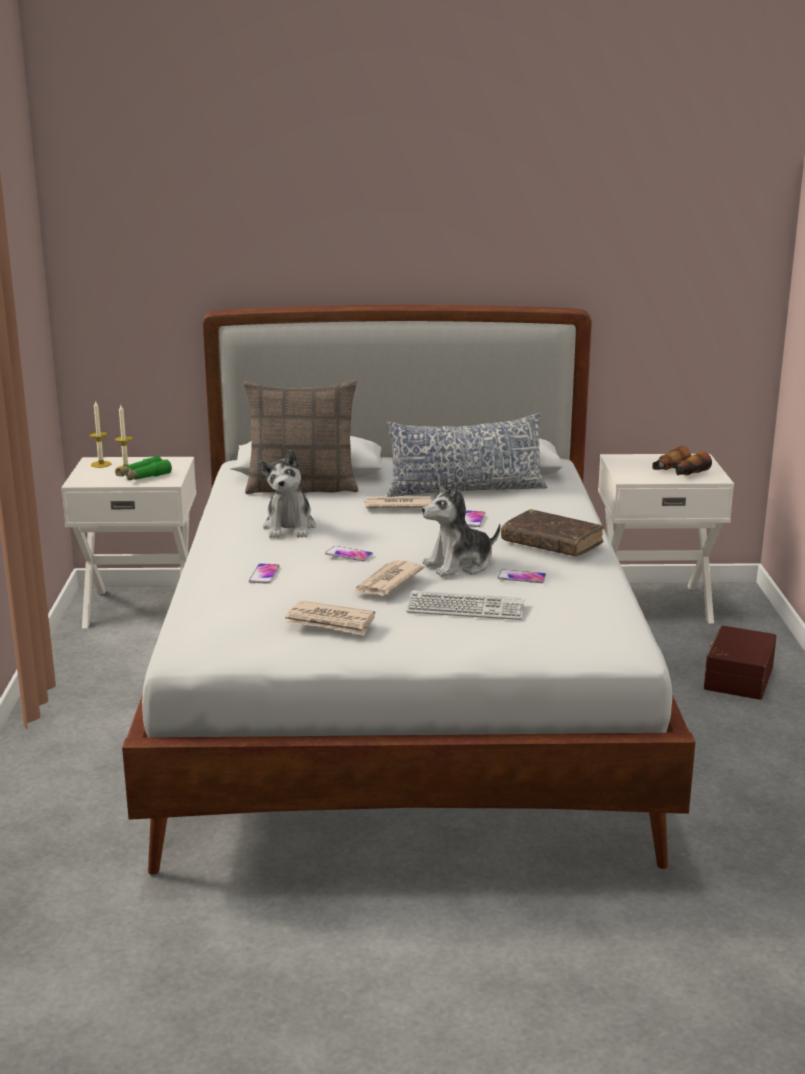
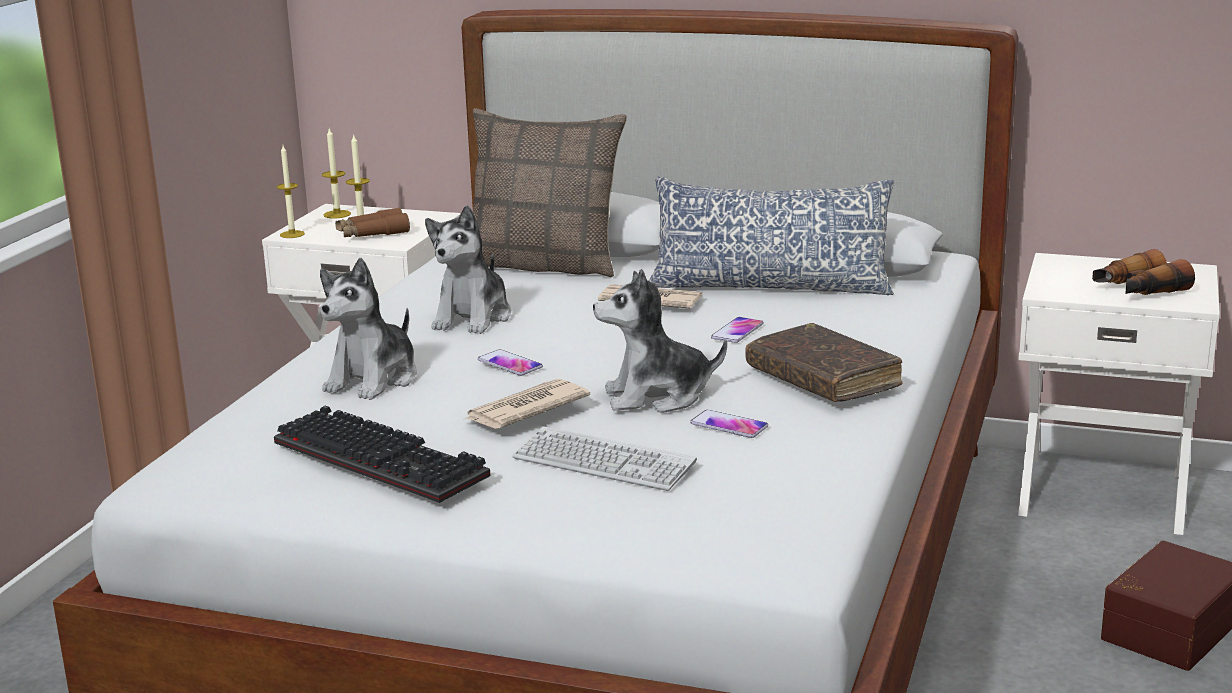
camera: 20 degrees right, 0 degrees up
green binoculars [115,456,172,480] -> brown binoculars [335,207,410,237]
phone [249,563,280,584] -> plush toy [320,258,417,400]
newspaper [285,601,375,635] -> keyboard [274,406,490,503]
none -> candle [277,145,305,238]

